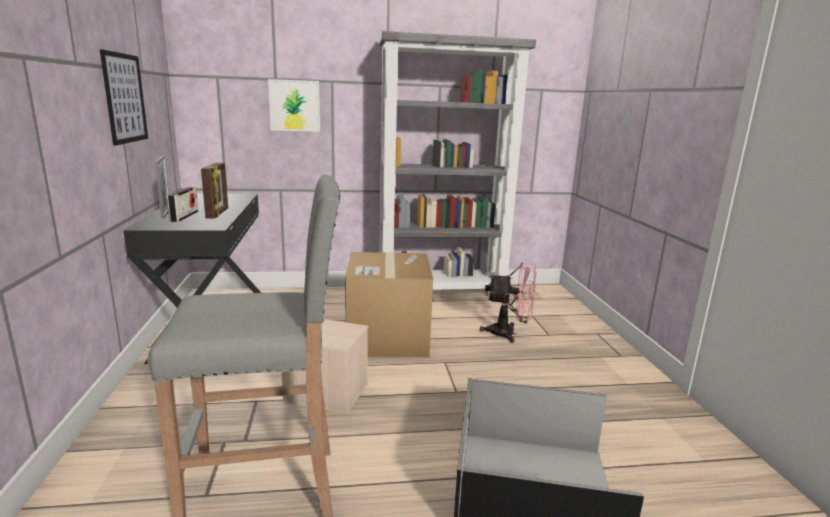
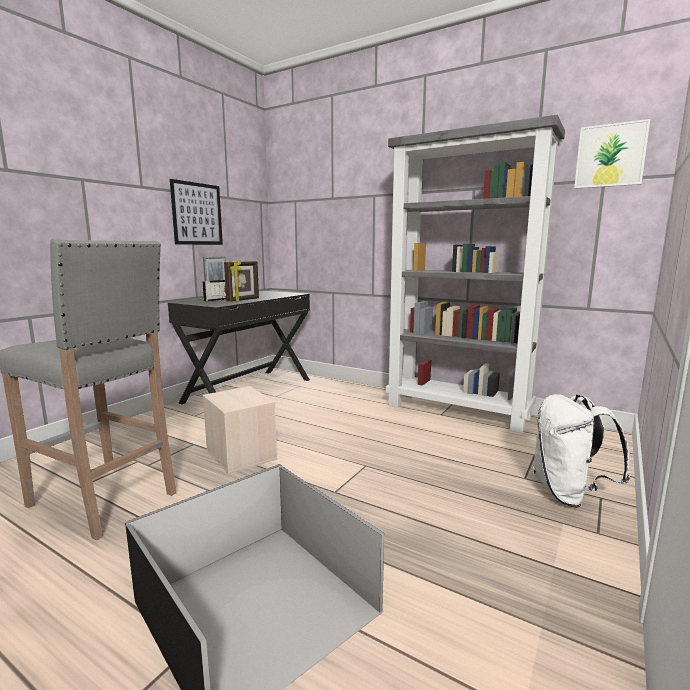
camera: 40 degrees right, 5 degrees down
picture [268,79,320,132] -> picture moved to [574,119,650,189]
cardboard box [345,252,433,357] -> none
pink fan [480,262,537,343] -> none
none -> white backpack [533,394,630,508]

